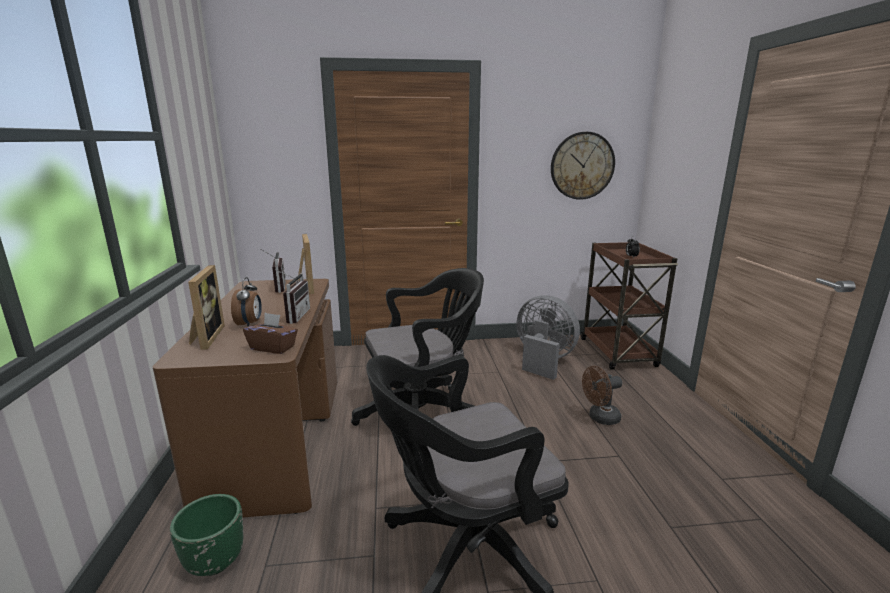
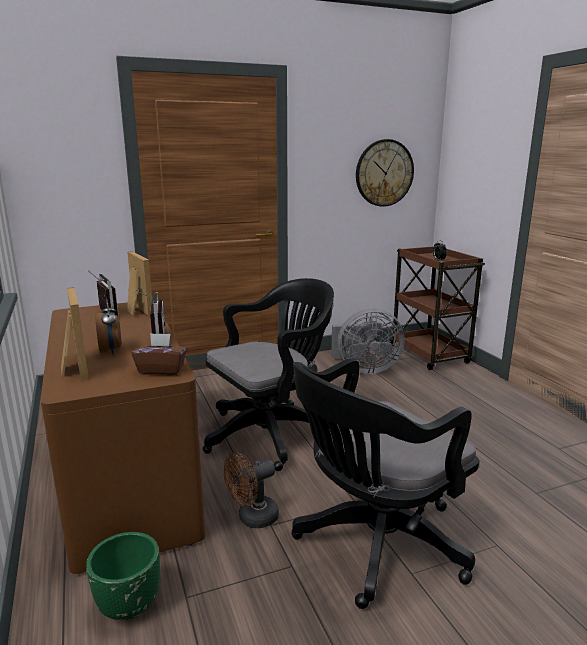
camera: 15 degrees left, 0 degrees up
grey fan [517,295,580,380] -> grey fan turned 150 degrees clockwise [331,308,405,374]
brown fan [582,366,622,425] -> brown fan moved to [224,452,279,528]

